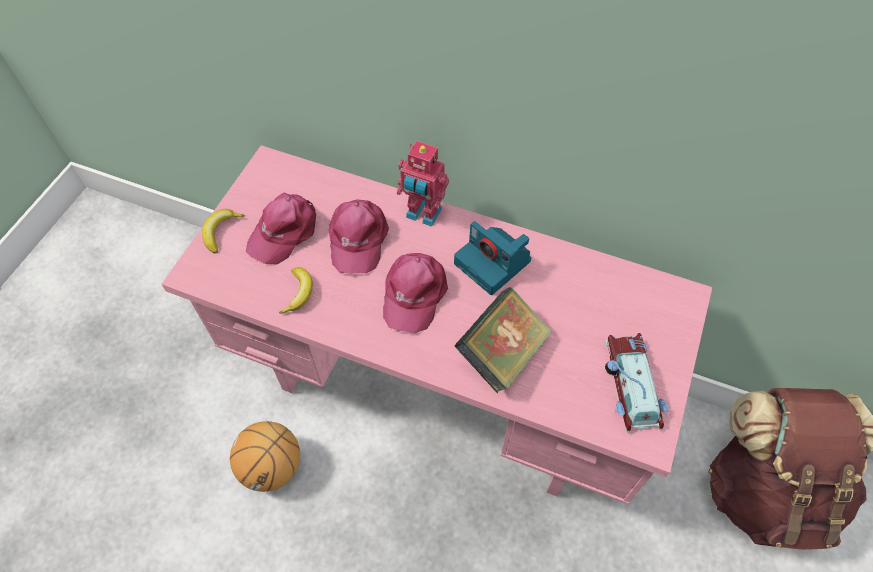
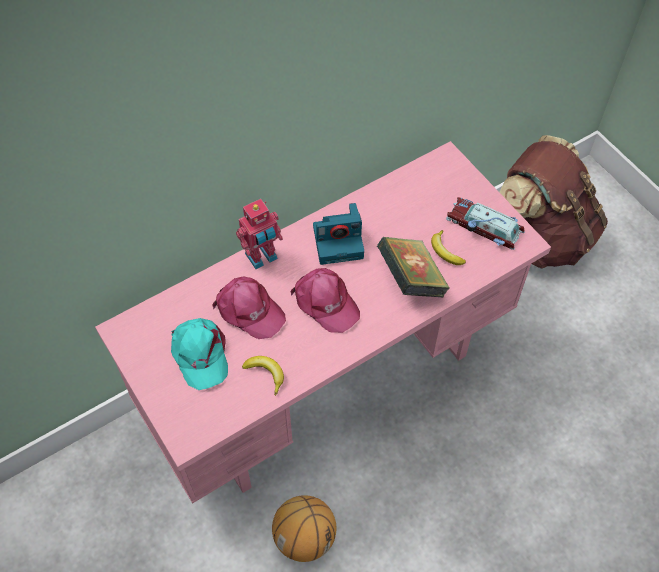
camera: 55 degrees left, 0 degrees up
banana [202,209,245,254] -> banana moved to [431,230,466,265]
pink cap [246,192,316,264] -> turquoise cap [171,318,228,390]

